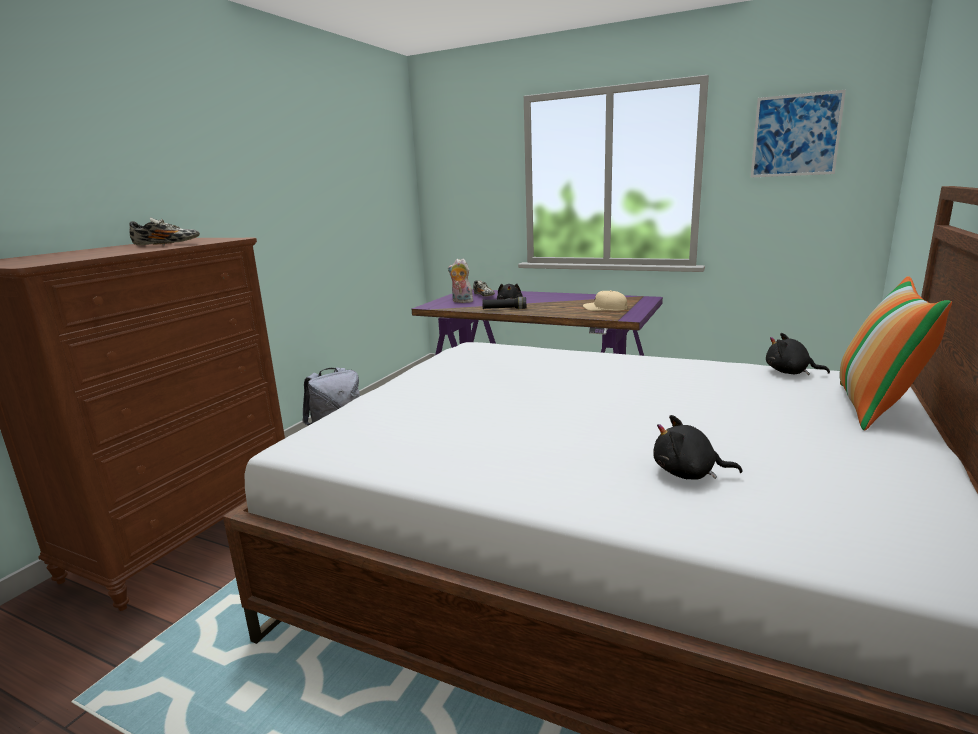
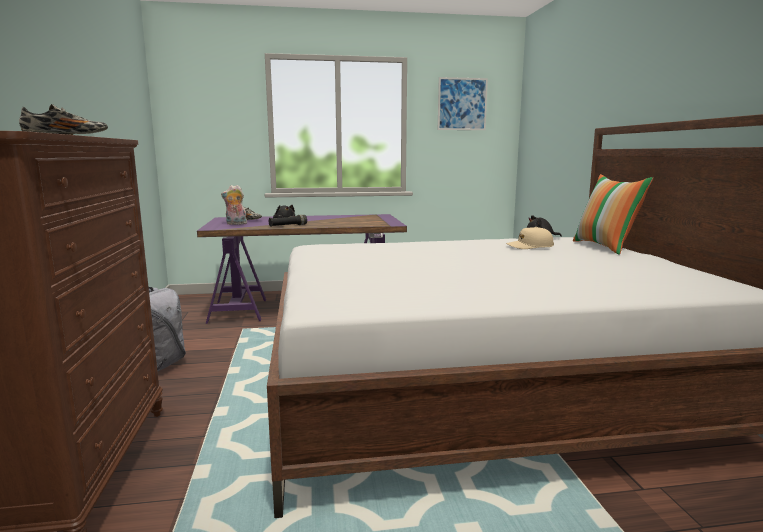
camera: 35 degrees left, 5 degrees down
beige cap [583,290,627,311] -> beige cap moved to [506,227,554,249]
black plush toy [653,415,742,480] -> none

